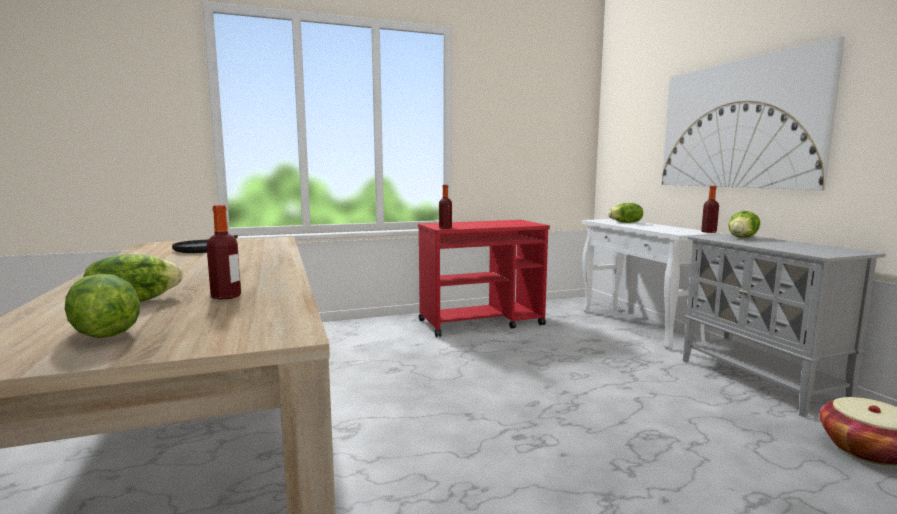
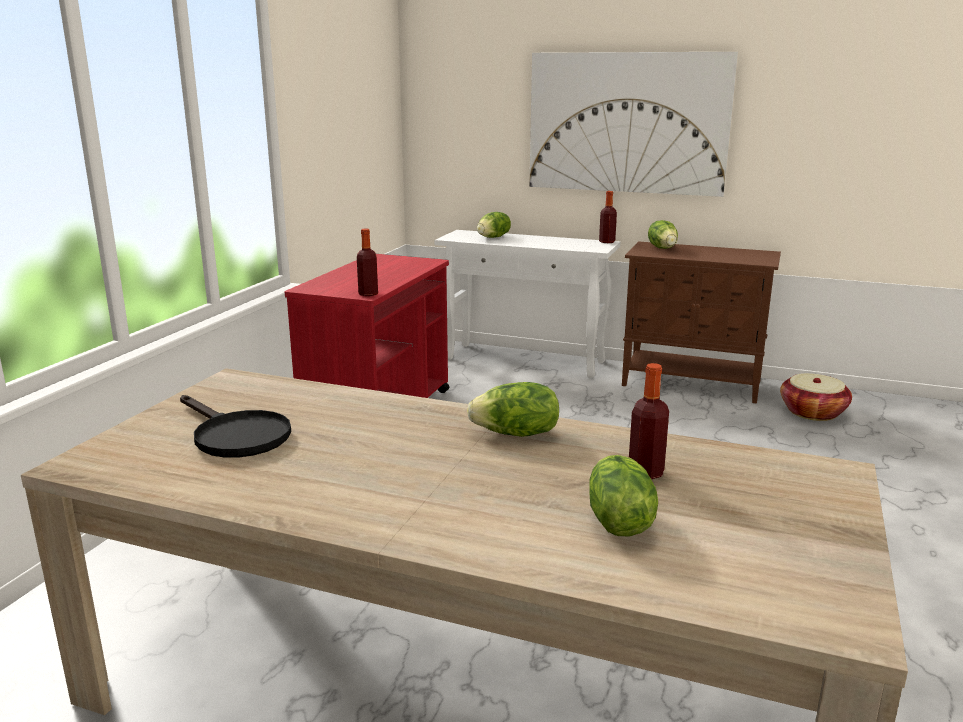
camera: 50 degrees left, 10 degrees up
lettuce [65,274,140,338] -> lettuce moved to [467,382,559,437]
grey cabinet [683,234,886,417] -> brown cabinet [622,241,781,404]

